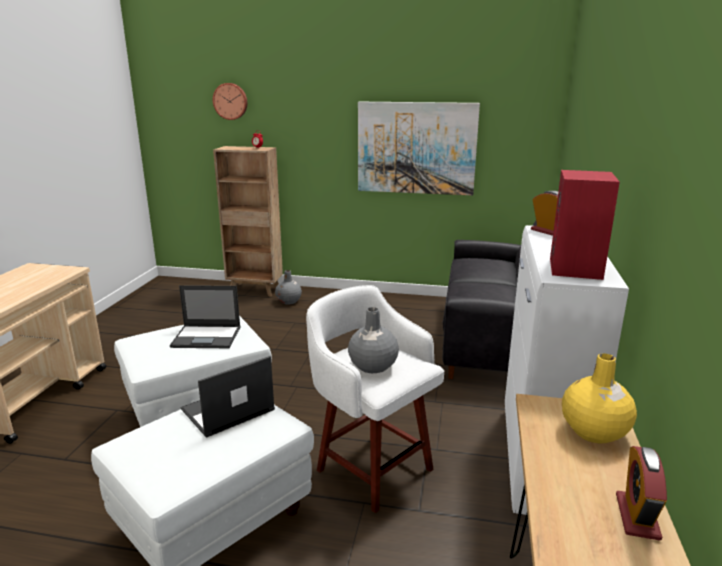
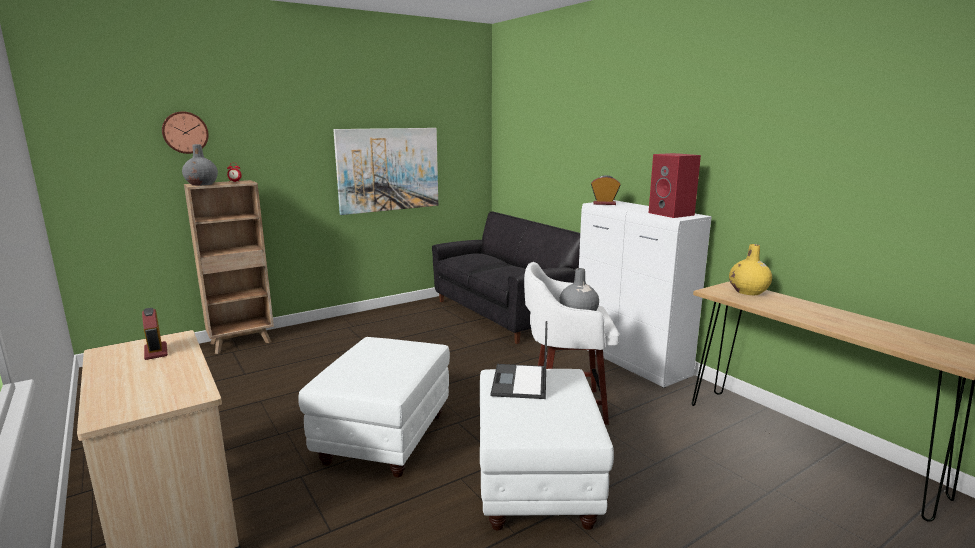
camera: 45 degrees left, 5 degrees down
laptop [170,285,241,348] -> none
grey vase [275,270,302,304] -> grey vase moved to [182,144,218,186]
alarm clock [616,446,667,541] -> alarm clock moved to [142,308,168,360]

